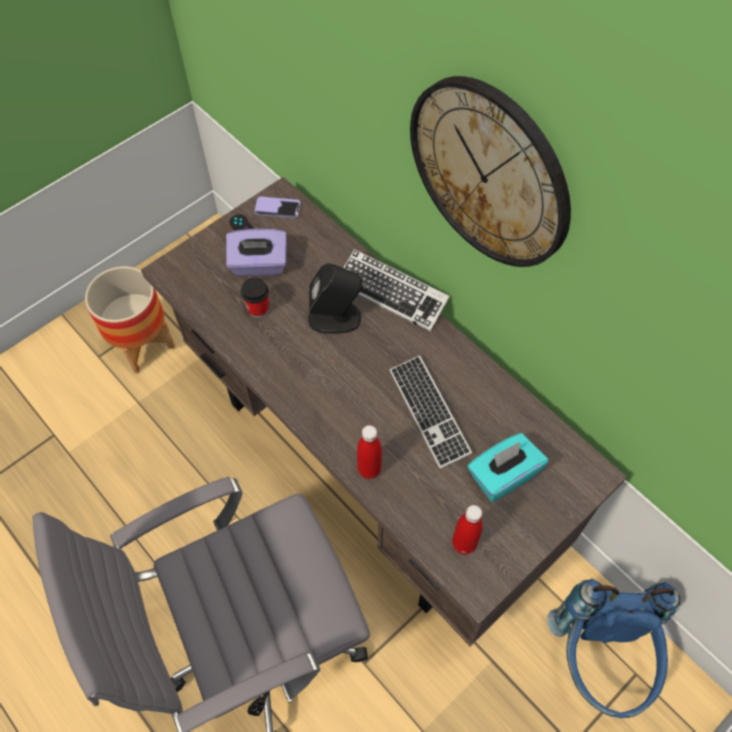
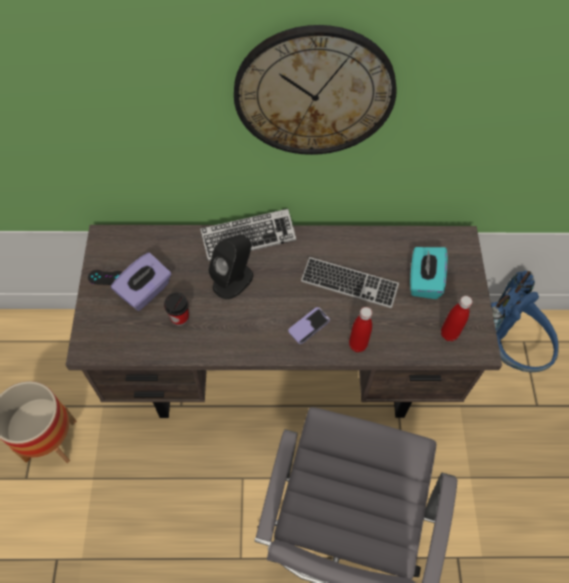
camera: 50 degrees left, 0 degrees up
phone [255,197,301,219] -> phone moved to [288,307,330,344]

